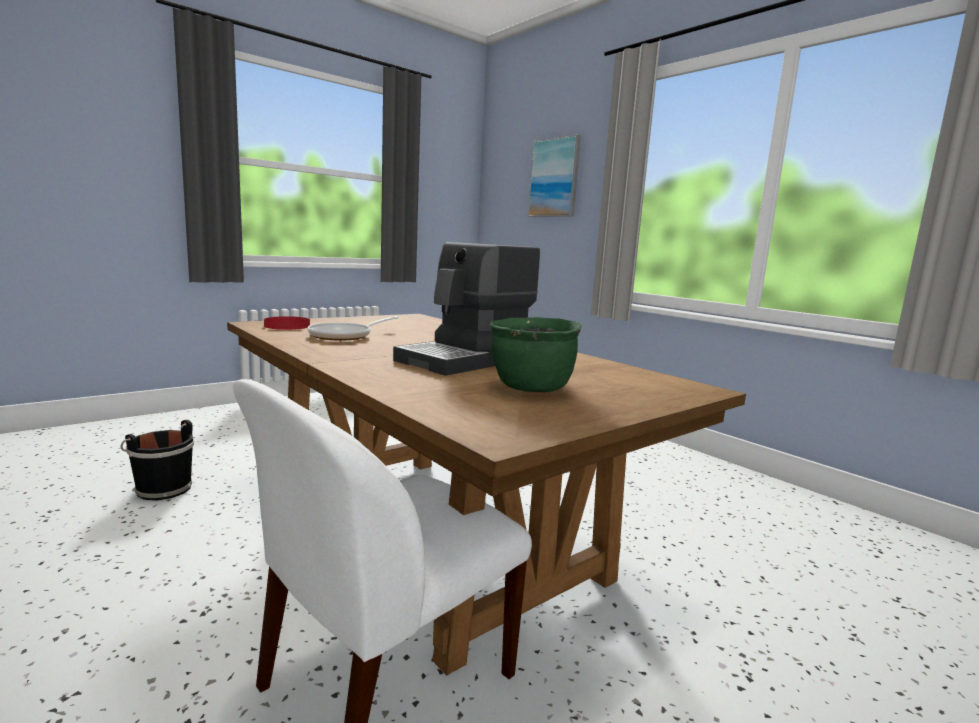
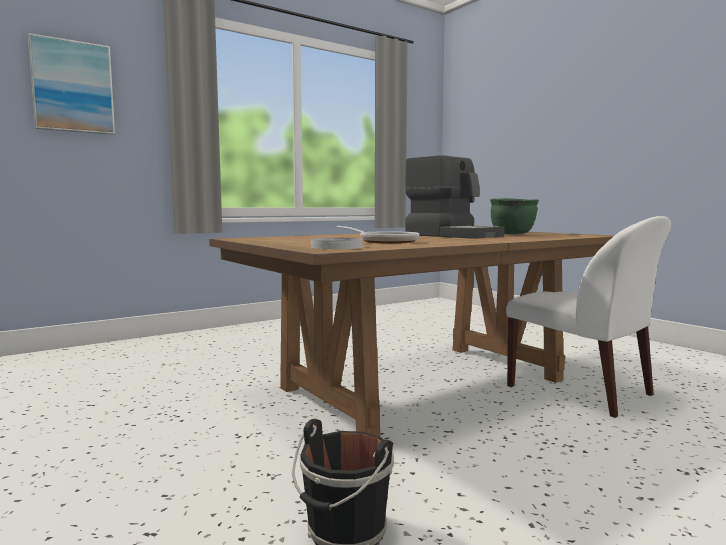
camera: 85 degrees left, 5 degrees down
red plate [264,316,310,330] -> white plate [311,238,363,249]

